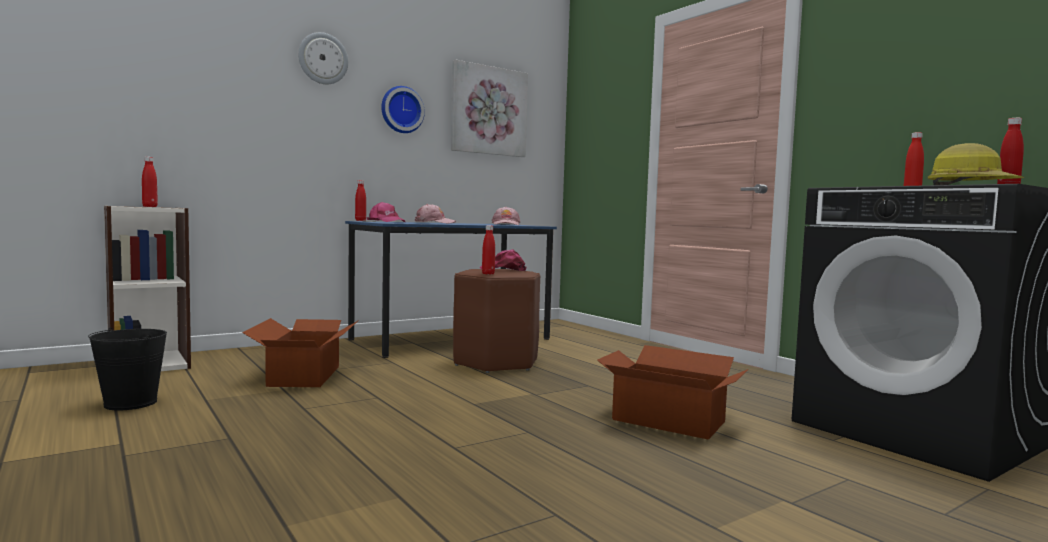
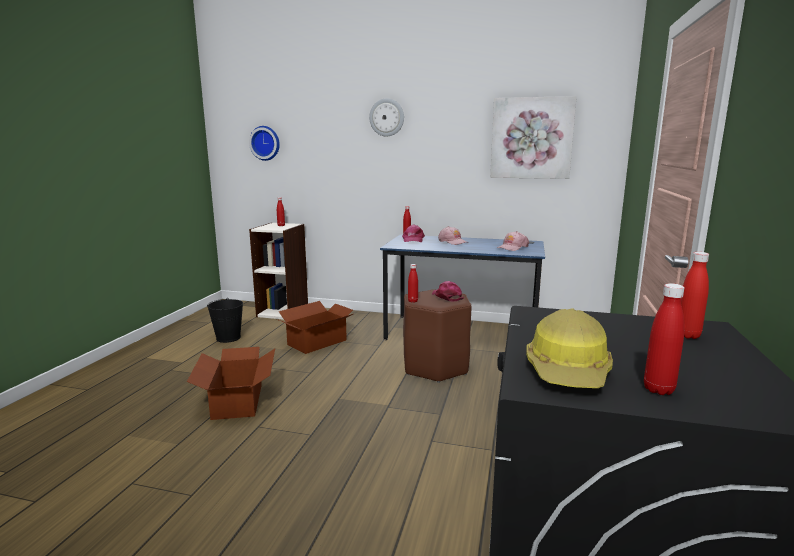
camera: 50 degrees right, 10 degrees up
wall clock [381,86,425,133] -> wall clock moved to [249,126,280,161]
cardboard box [597,345,749,440] -> cardboard box moved to [187,347,275,420]

